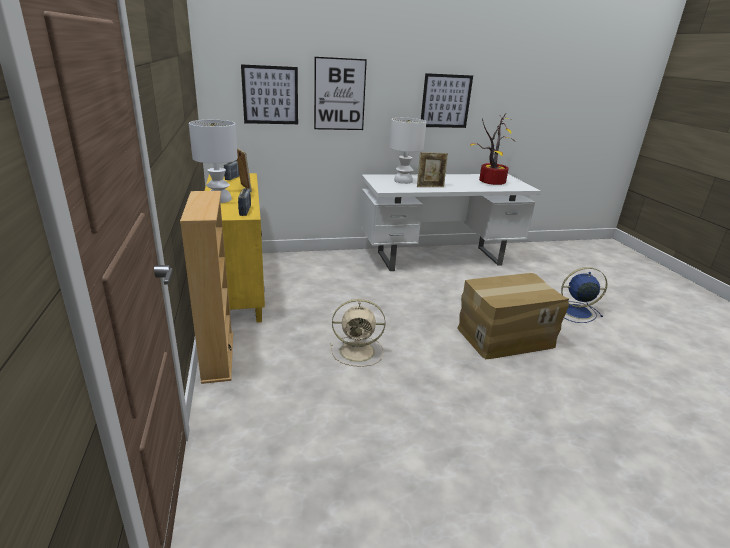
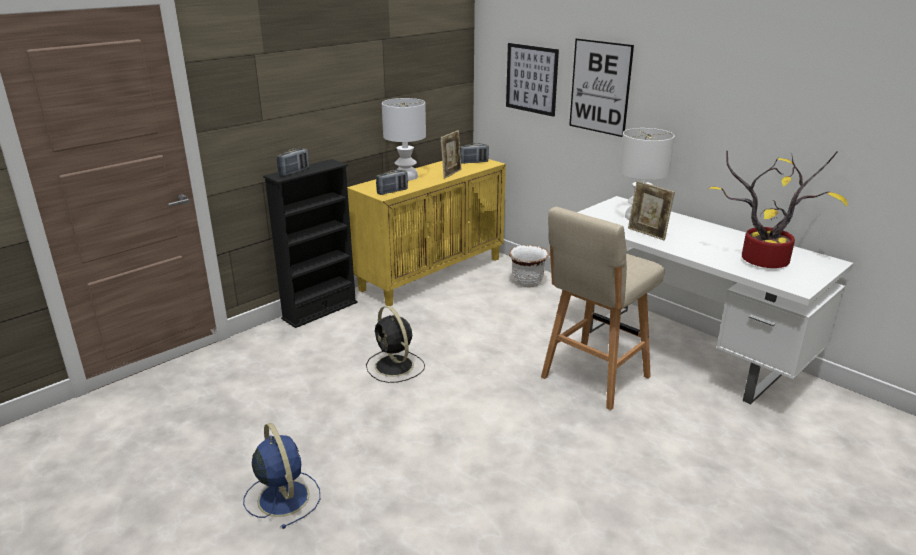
camera: 60 degrees right, 0 degrees up
beige bookcase [180,191,233,384] -> black bookcase [263,159,358,328]
beige fan [331,299,385,367] -> black fan [366,306,425,383]
picture [421,73,473,128] -> none
cardboard box [457,273,569,359] -> none
blue fan [561,267,607,323] -> blue fan moved to [243,423,320,529]
none -> radio [277,148,309,176]
none -> white planter [509,245,549,287]
none -> beige stool [541,207,665,410]

